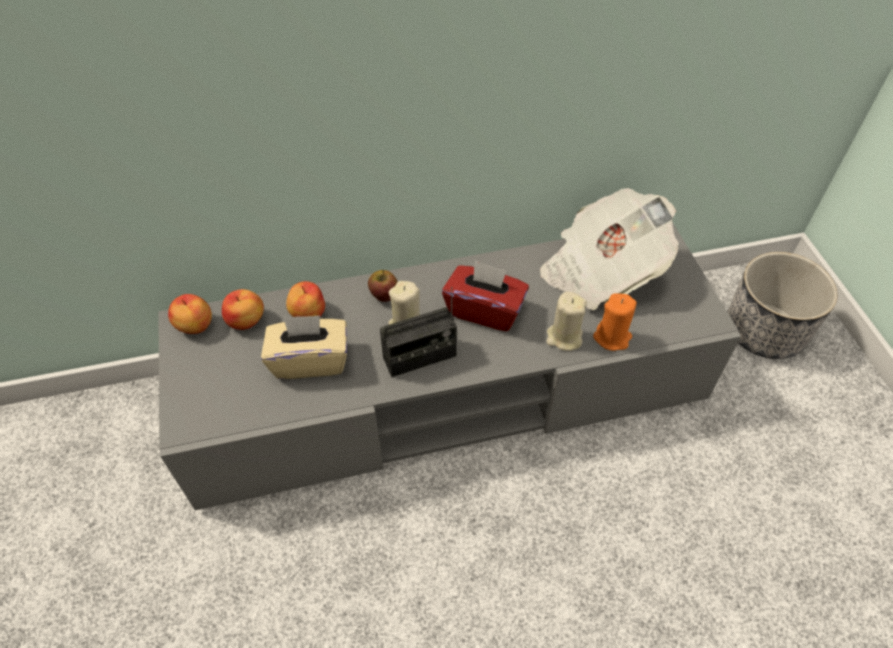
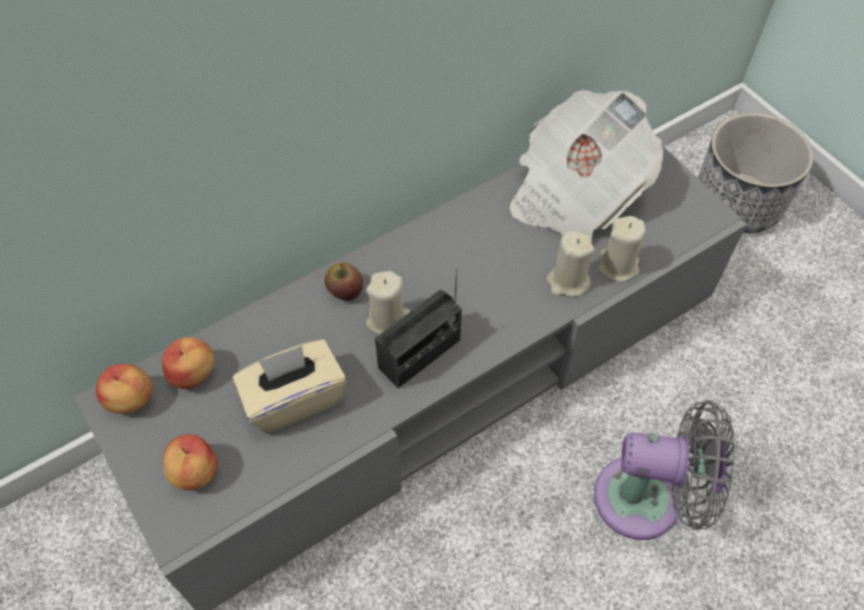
camera: 20 degrees left, 5 degrees up
apple [286,281,325,317] -> apple moved to [163,434,218,490]
red tissue box [442,260,529,331] -> none
orange candle [593,293,637,351] -> beige candle [598,216,646,282]
none -> grey fan [594,400,735,540]

